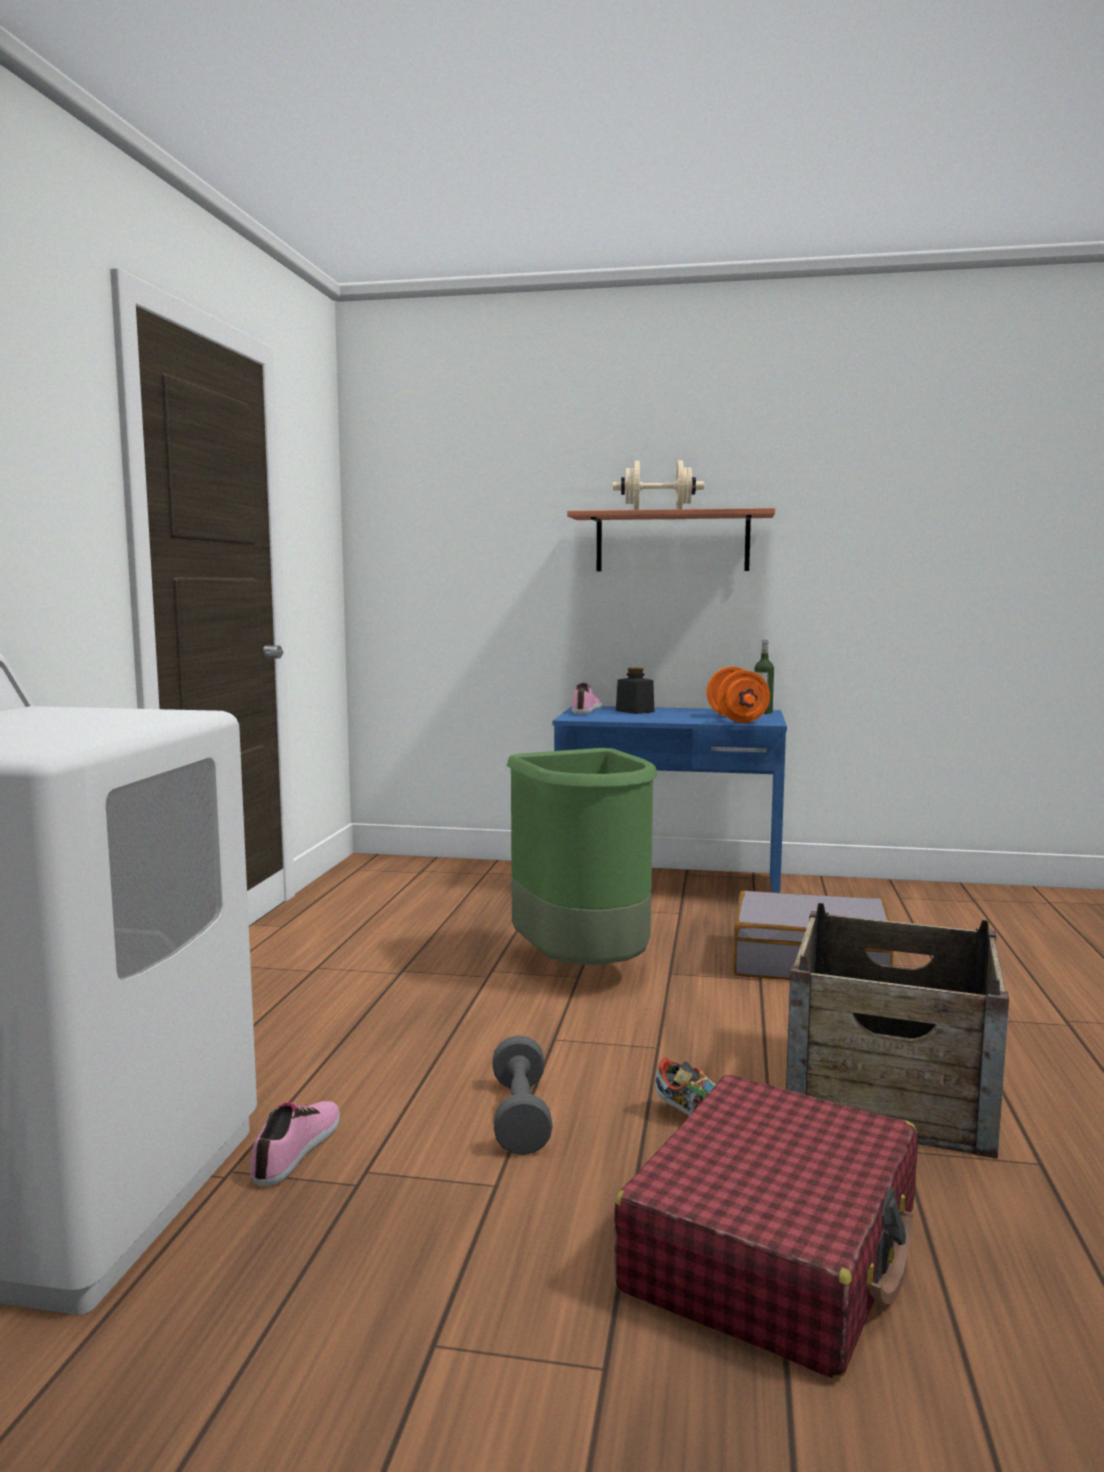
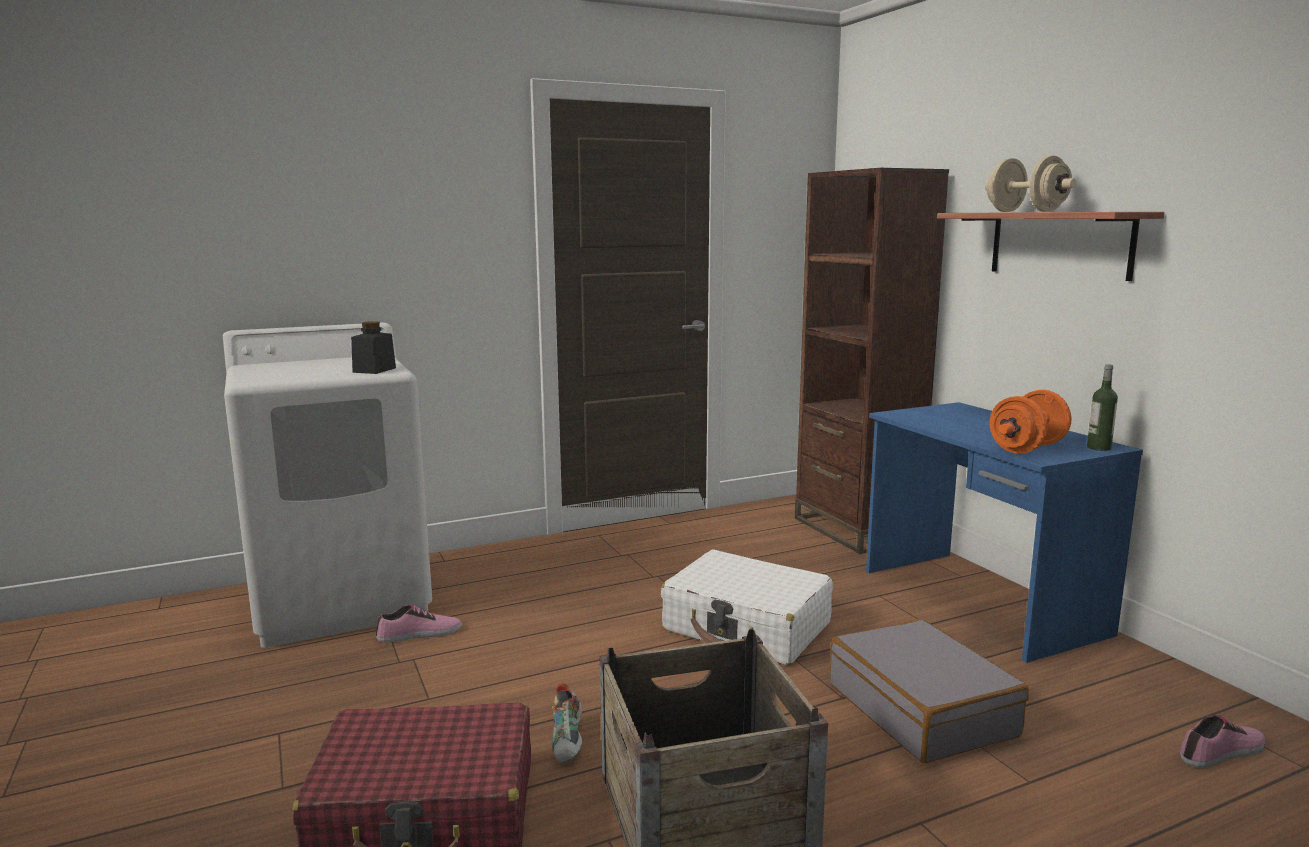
camera: 55 degrees right, 5 degrees up
grey dumbbell [492,1035,553,1155] -> none
green trash can [507,748,658,965] -> white suitcase [661,550,833,666]
shoe [572,682,602,714] -> shoe moved to [1180,715,1265,768]
black jar [616,668,654,714] -> black jar moved to [351,321,396,374]
none -> brown bookcase [795,168,949,554]

